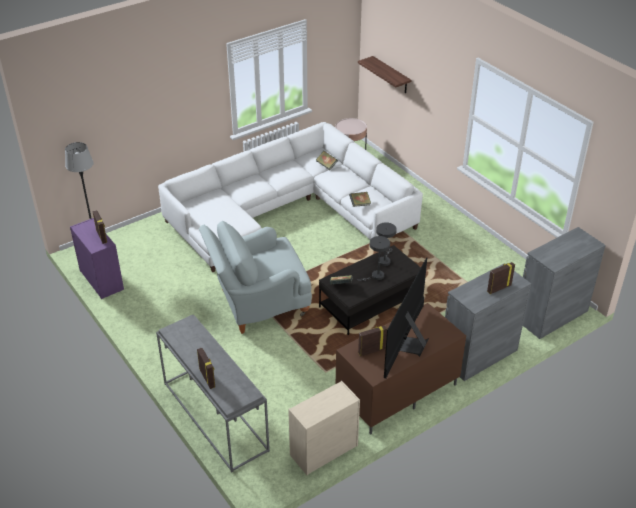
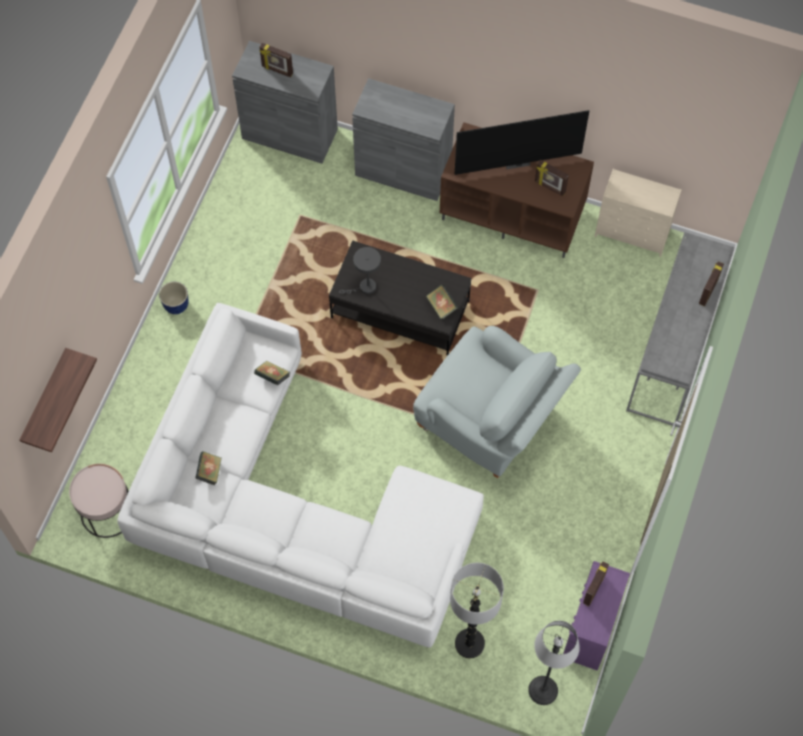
camera: 125 degrees left, 25 degrees up
grey table lamp [358,236,390,281] -> none
picture frame [487,262,515,294] -> picture frame moved to [259,43,293,78]
none -> planter [159,282,189,314]
none -> floor lamp [450,563,504,658]

